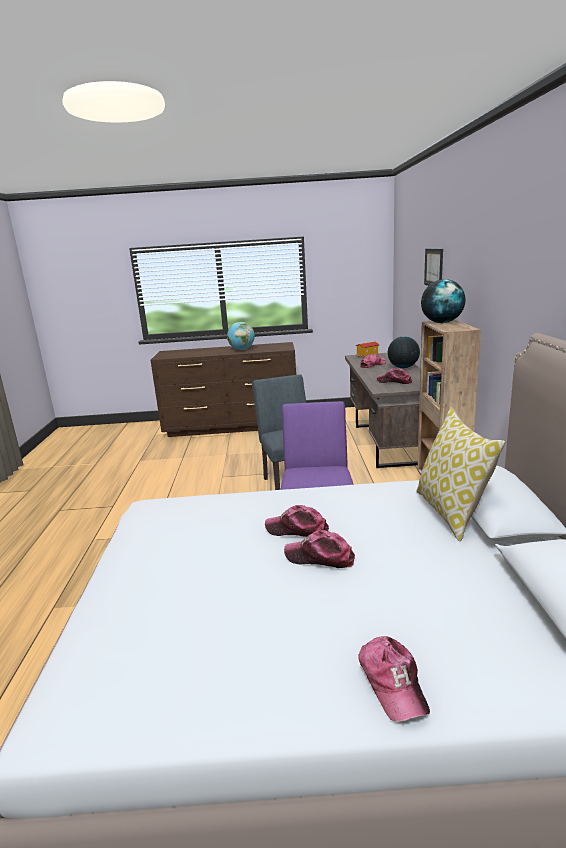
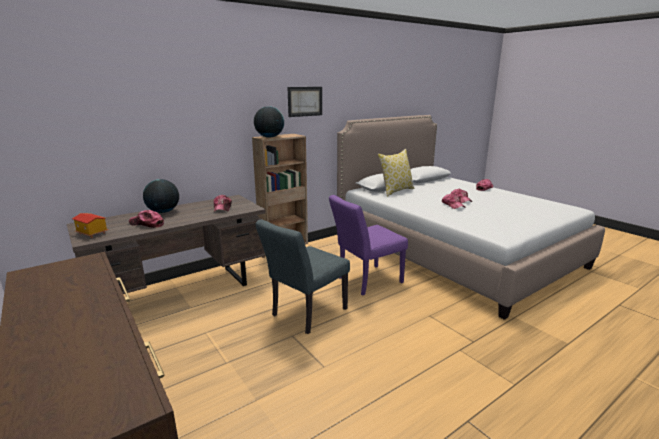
camera: 125 degrees left, 0 degrees up
globe [227,322,255,350] -> none
picture [424,249,443,286] -> picture moved to [287,87,322,117]

